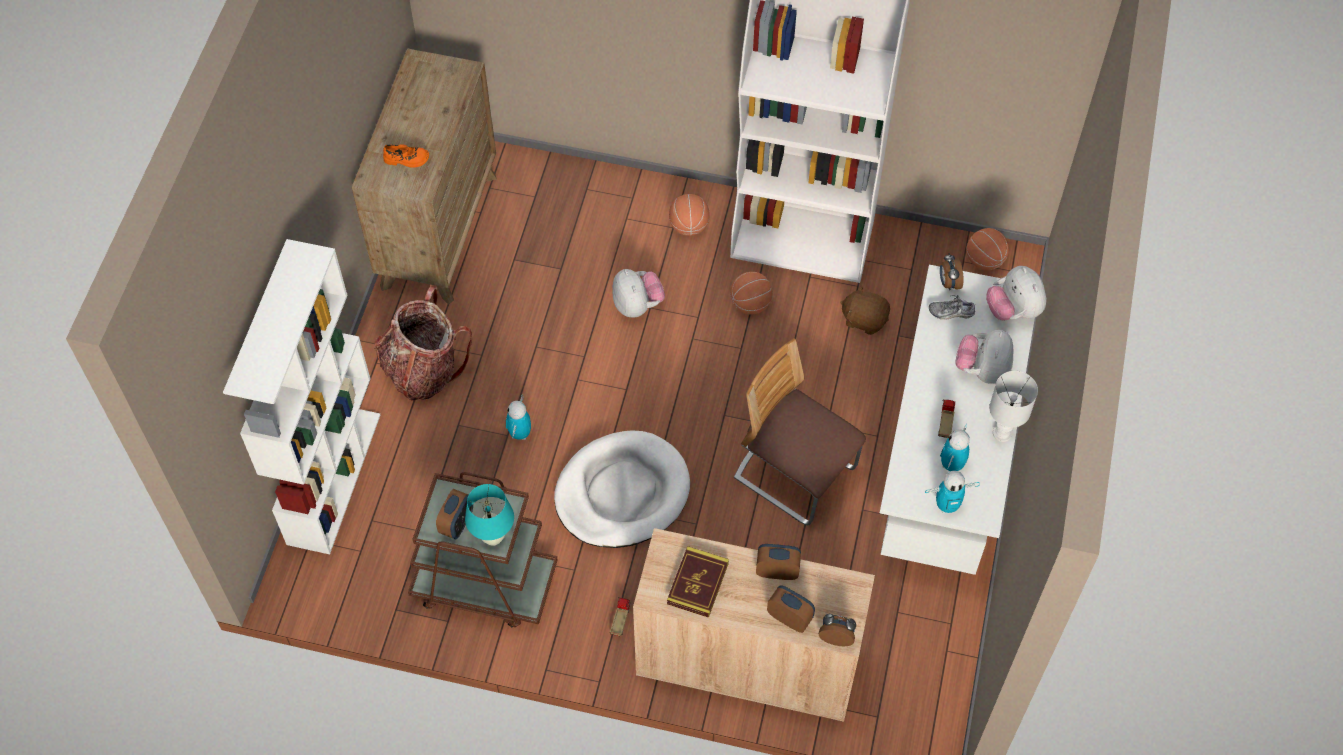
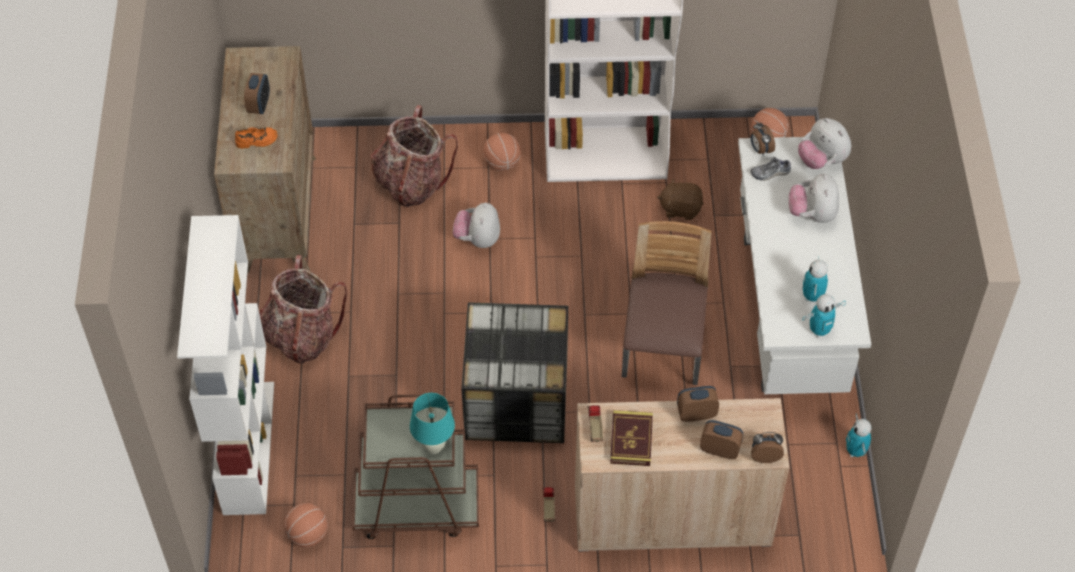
camera: 15 degrees left, 5 degrees down
alarm clock [436,489,473,539] -> alarm clock moved to [244,73,270,114]
toy robot [506,394,531,440] -> toy robot moved to [846,413,872,457]
white dog bed [554,430,690,548] -> storage box [461,302,568,443]
plush toy [613,269,665,318] -> plush toy turned 135 degrees counterclockwise [453,203,500,248]
basketball [730,272,773,315] -> basketball moved to [284,503,328,548]
chair [734,338,866,525] -> chair turned 75 degrees clockwise [622,221,712,385]
toy truck [938,399,955,438] -> toy truck moved to [587,405,603,442]
white table lamp [989,371,1038,442] -> none
none -> backpack [370,105,458,207]

